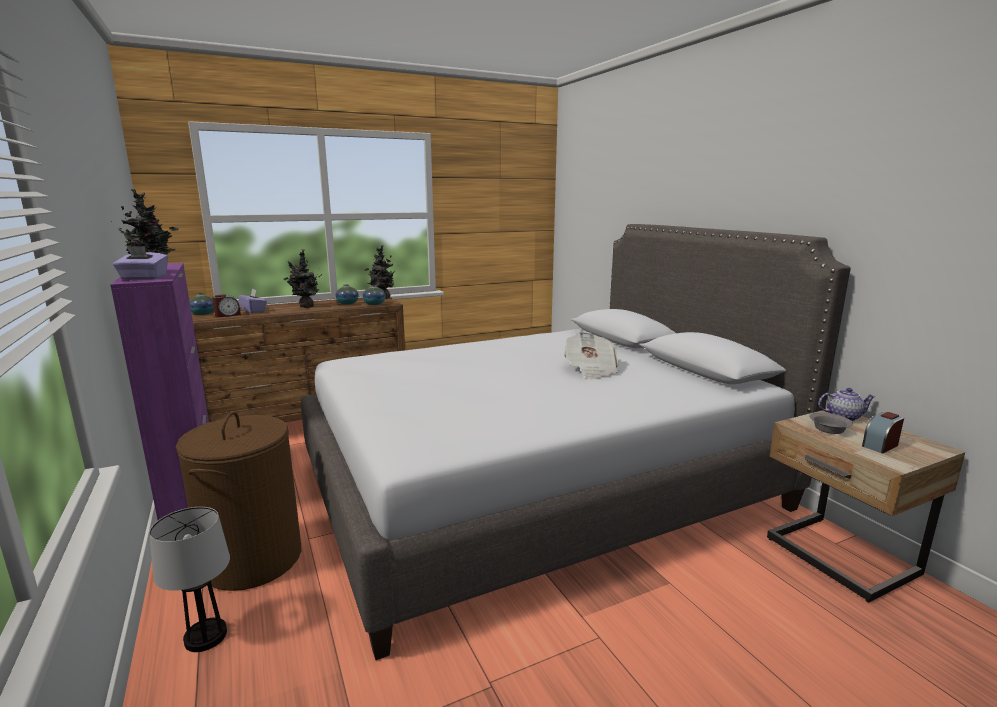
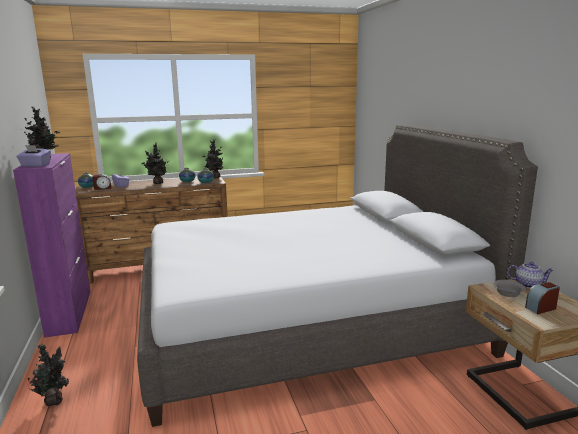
camera: 10 degrees right, 0 degrees up
table lamp [149,507,230,652] -> potted plant [28,344,69,406]
brown laundry basket [176,412,301,591] -> none
newspaper [564,331,619,380] -> none

